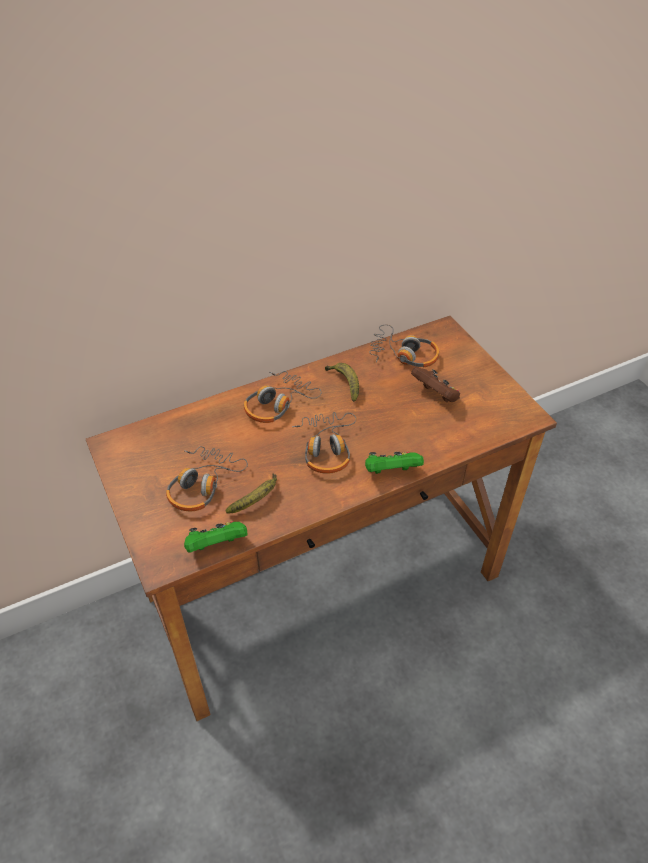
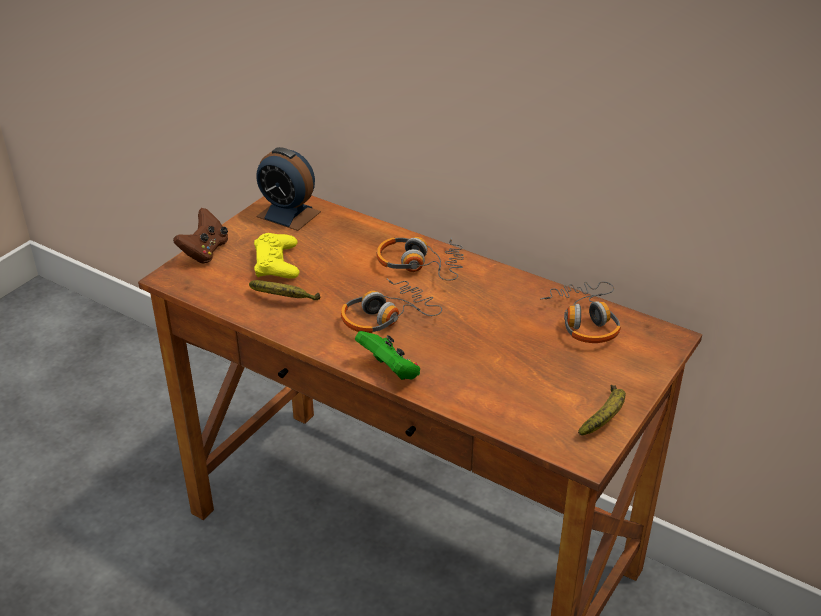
camera: 60 degrees right, 10 degrees down
headphones [166,446,248,511] -> yellow game controller [254,233,300,279]
green game controller [184,521,247,553] -> none
banana [325,363,359,402] -> banana moved to [578,385,626,435]
brown game controller [411,367,460,403] -> brown game controller moved to [173,208,228,264]
none -> alarm clock [256,147,321,231]

